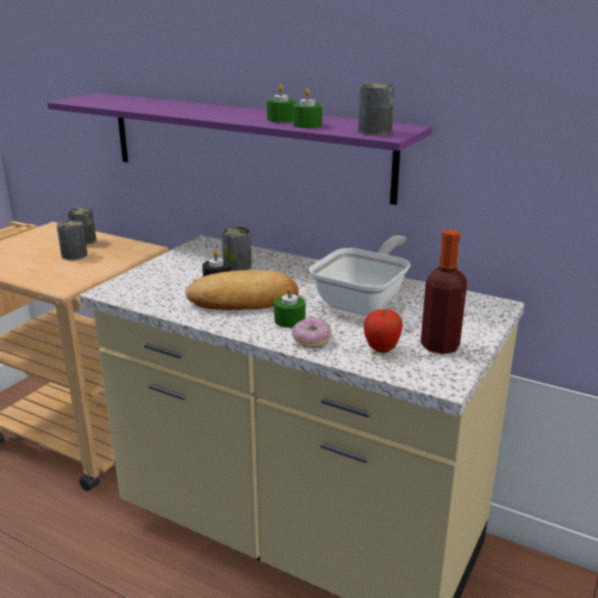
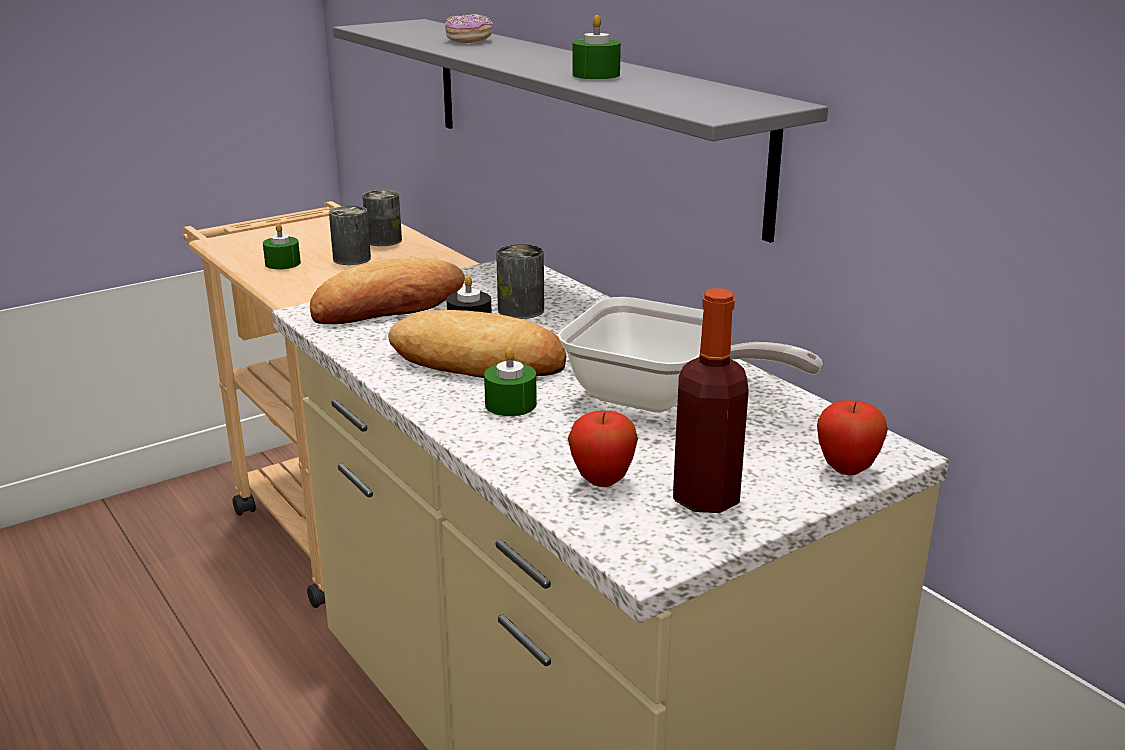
camera: 25 degrees right, 0 degrees up
purple shelf [47,93,432,205] -> grey shelf [333,19,828,243]
donut [292,317,332,348] -> donut moved to [445,14,493,43]
green candle [293,88,323,128] -> green candle moved to [263,223,301,269]
frying pan [309,235,411,316] -> frying pan turned 60 degrees clockwise [558,297,823,412]
can [358,83,394,135] -> none
none -> bread [310,257,465,324]
none -> apple [817,400,888,476]

